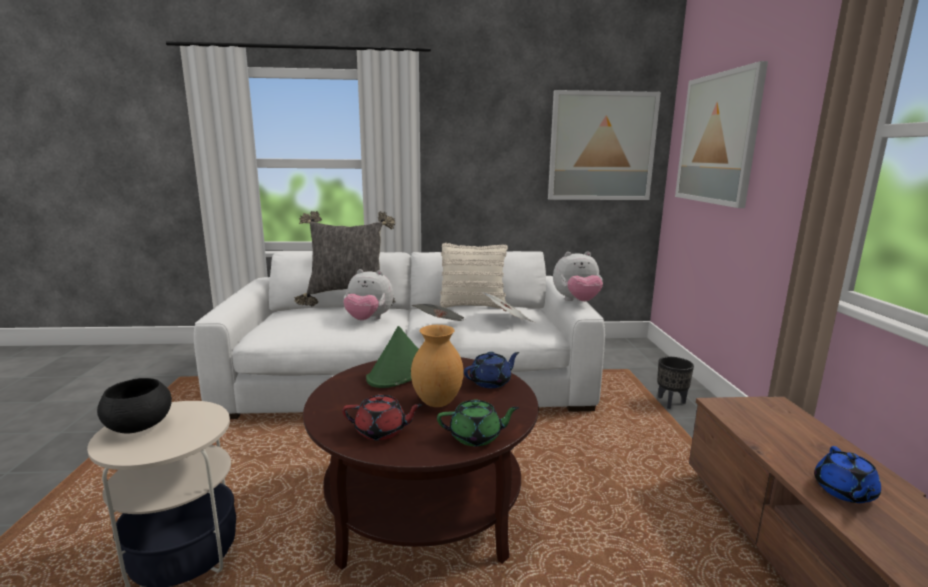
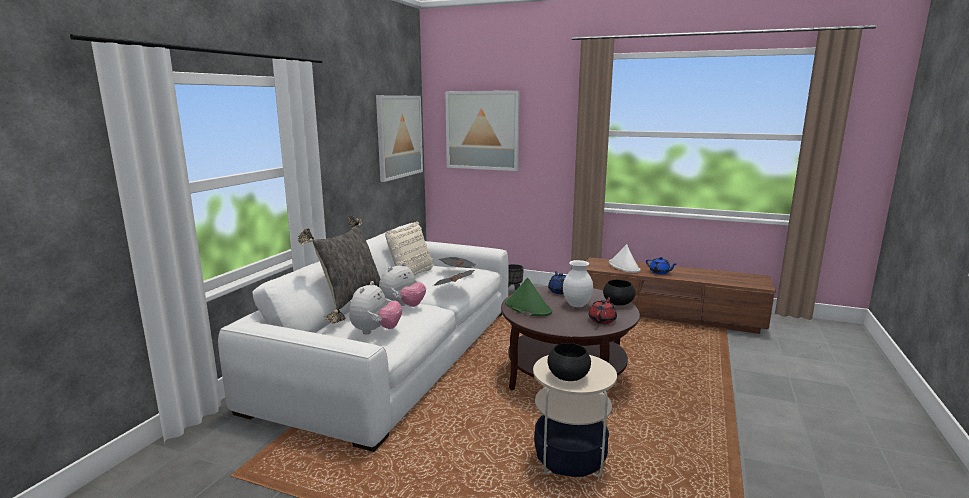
camera: 65 degrees left, 0 degrees up
brown vase [411,325,464,407] -> white vase [563,260,593,307]
green teapot [437,399,519,446] -> black bowl [603,280,636,306]
plush toy [553,251,603,301] -> plush toy moved to [349,281,402,335]
none -> white hat [609,244,641,273]

